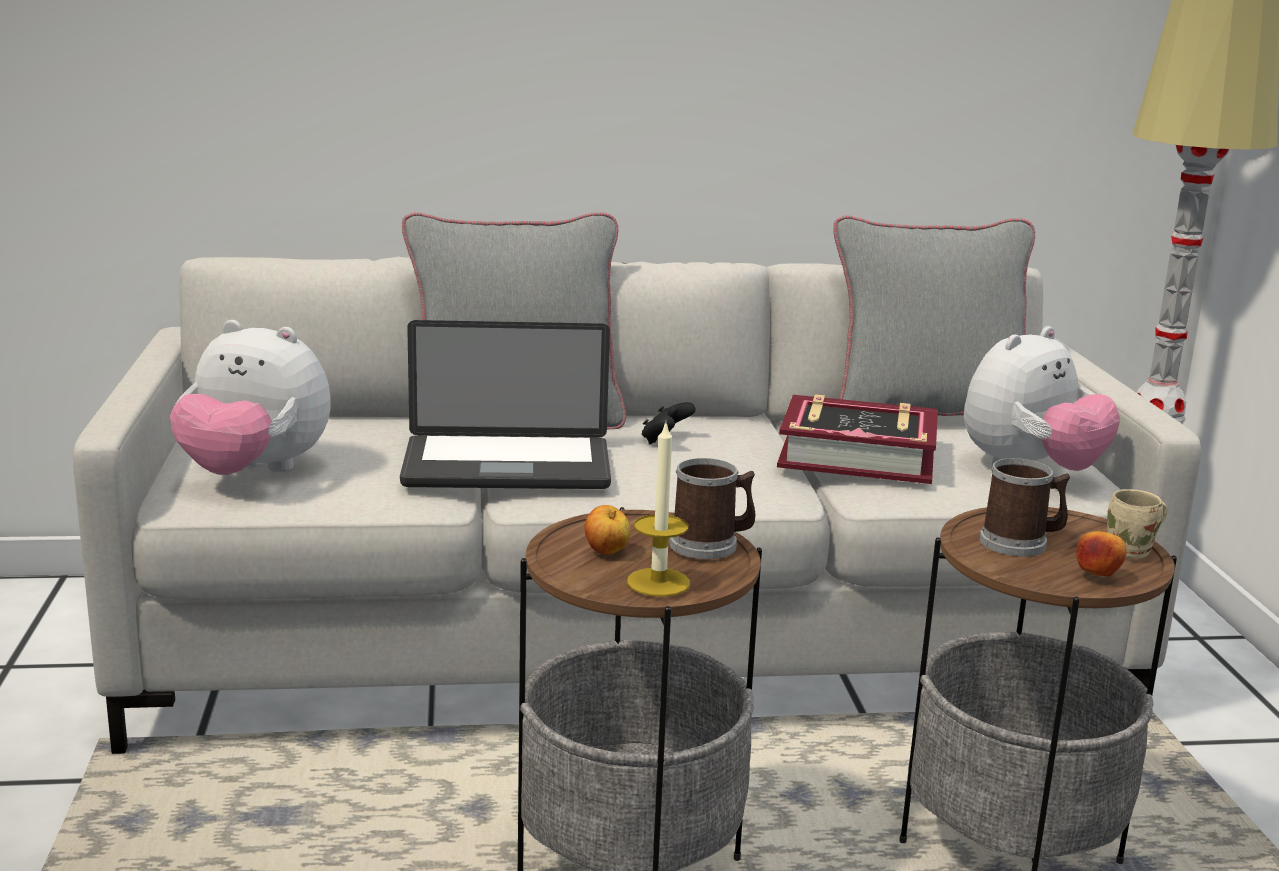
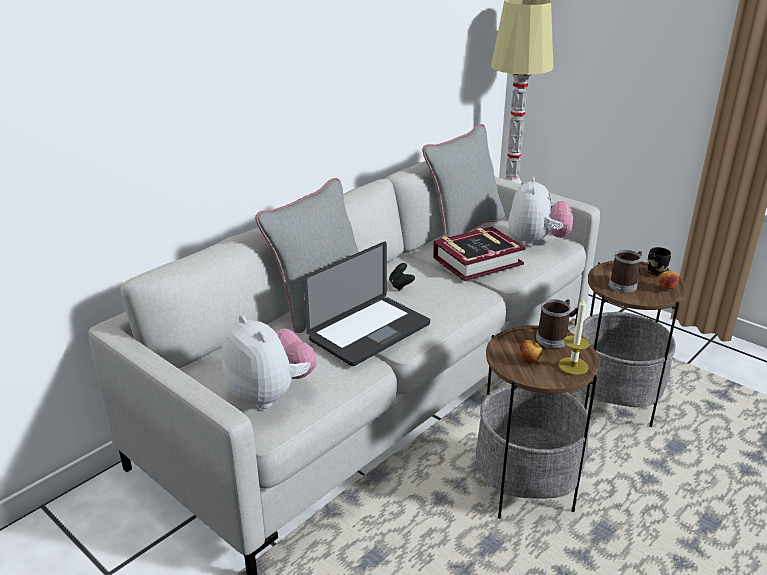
camera: 40 degrees left, 10 degrees up
plush toy [170,320,331,475] -> plush toy turned 105 degrees counterclockwise [222,315,317,409]
beige mug [1107,489,1167,559] -> black mug [648,247,671,276]

